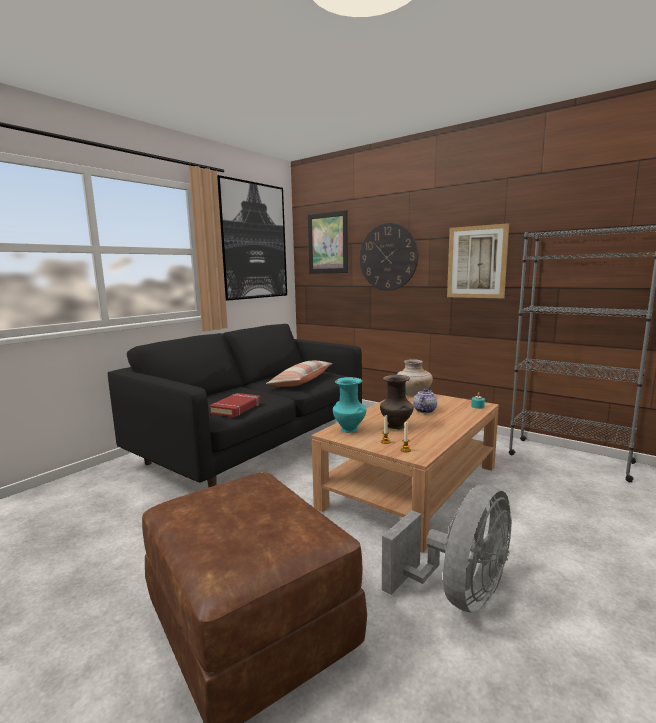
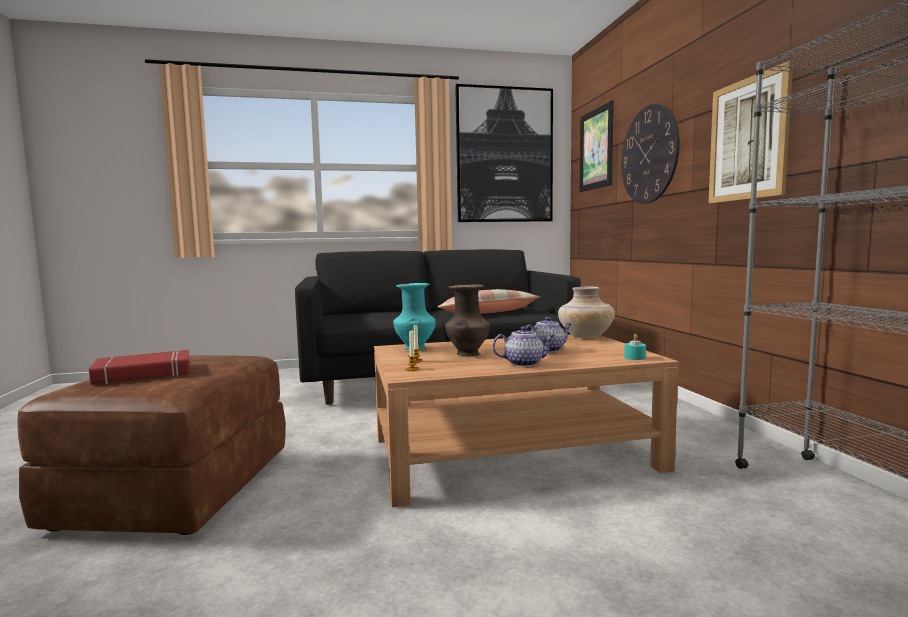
camera: 40 degrees right, 5 degrees down
red book [209,393,260,417] -> red book moved to [89,350,190,385]
grey fan [382,484,512,613] -> none
none -> teapot [492,326,555,366]

